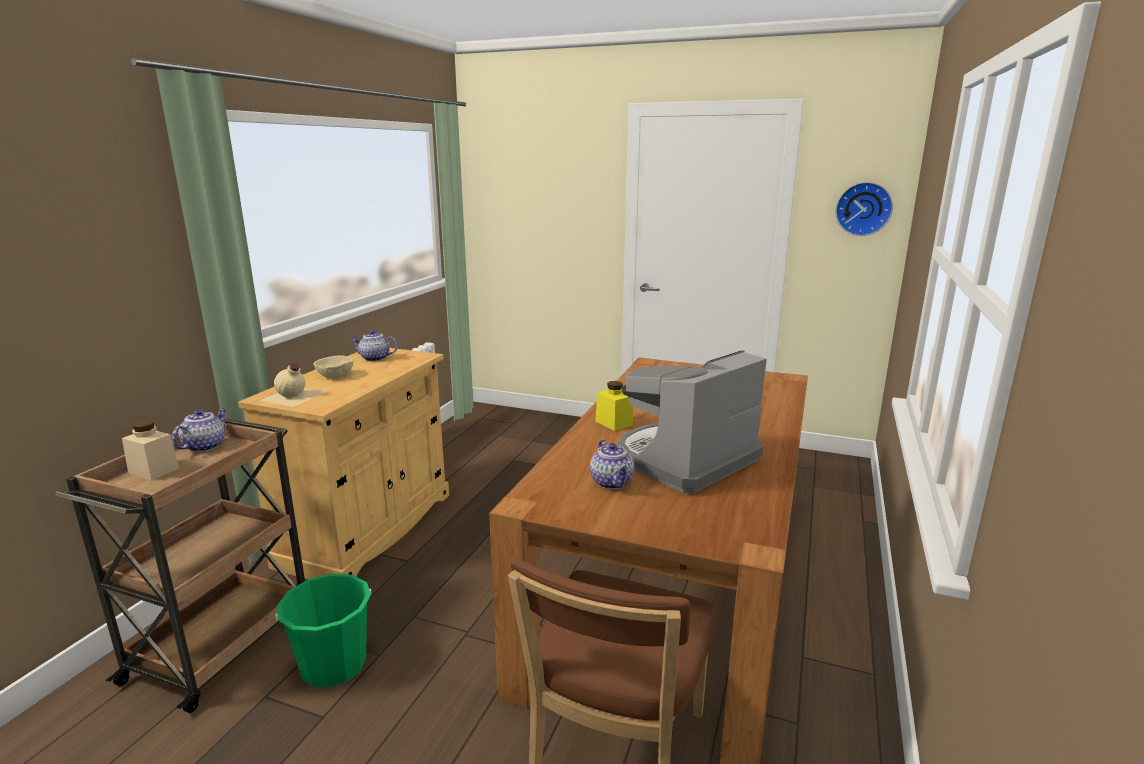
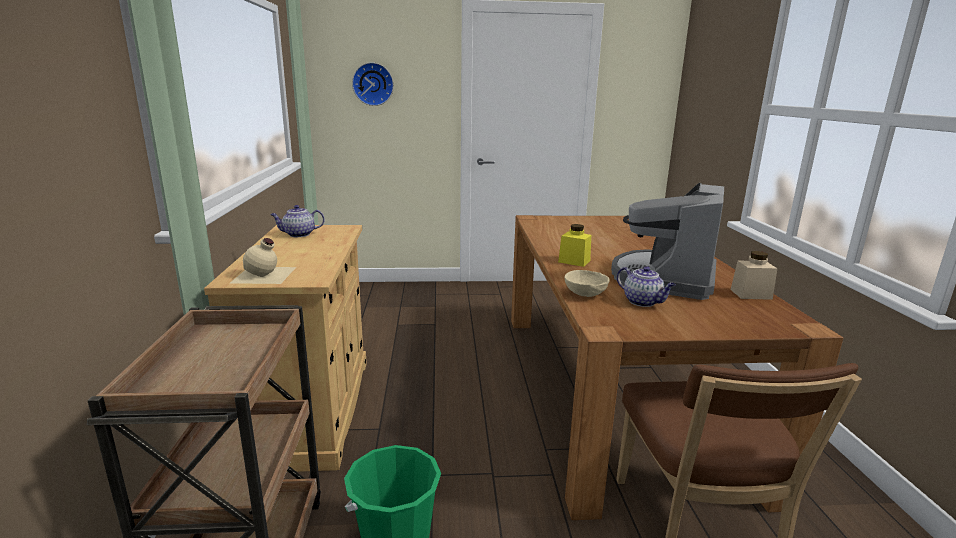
camera: 25 degrees left, 0 degrees up
beige jar [122,420,179,480] -> beige jar moved to [731,251,778,300]
teapot [172,408,226,452] -> none
beige bowl [314,356,354,378] -> beige bowl moved to [564,270,610,297]
wall clock [835,182,893,236] -> wall clock moved to [352,62,394,106]

